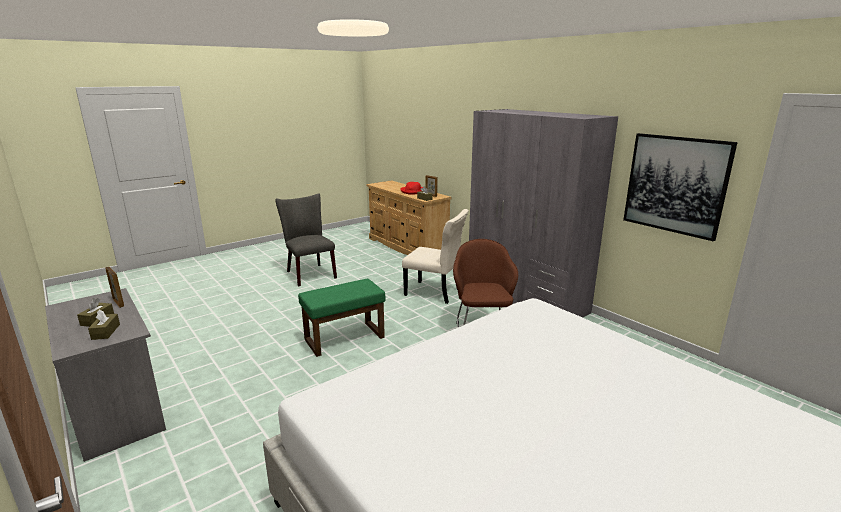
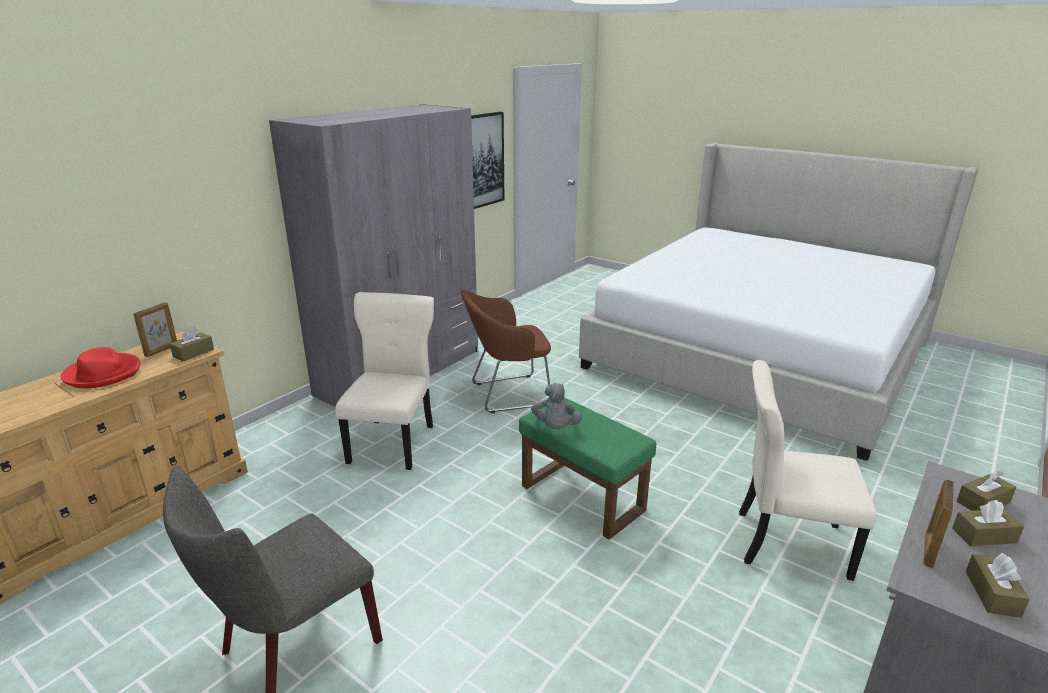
camera: 105 degrees left, 5 degrees up
none -> grey plush toy [531,383,582,429]
none -> beige chair [739,360,876,581]
none -> brown tissue box [965,553,1030,618]

